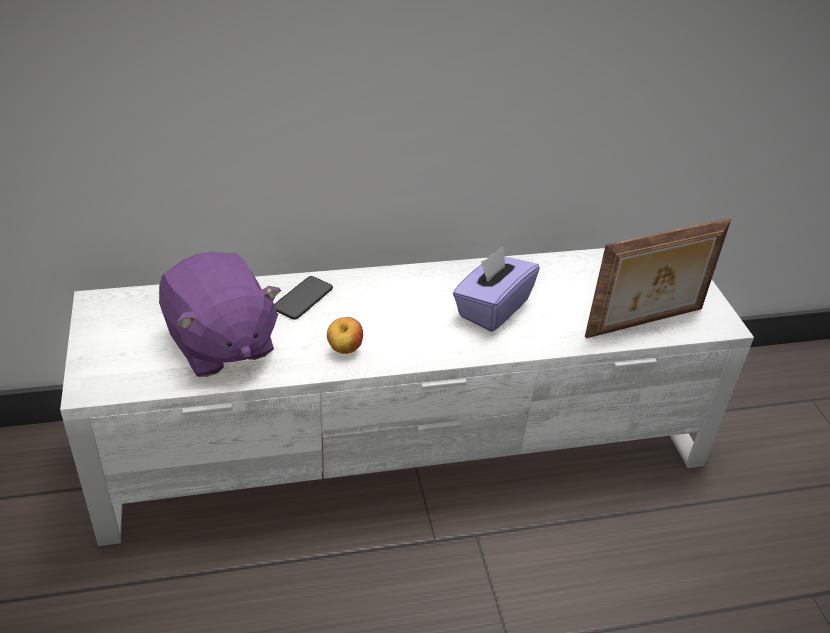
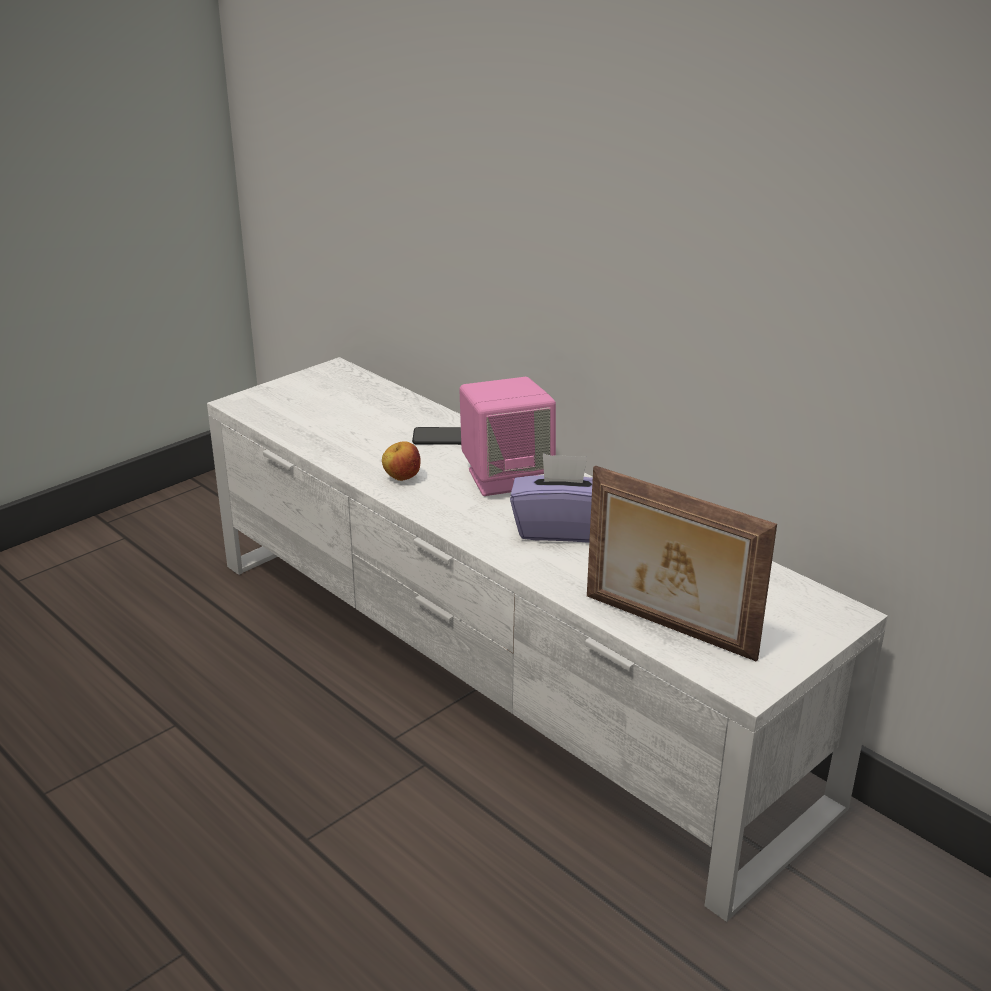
camera: 60 degrees right, 10 degrees down
purple plush toy [159,252,281,377] -> none
none -> pink speaker [459,377,556,496]

